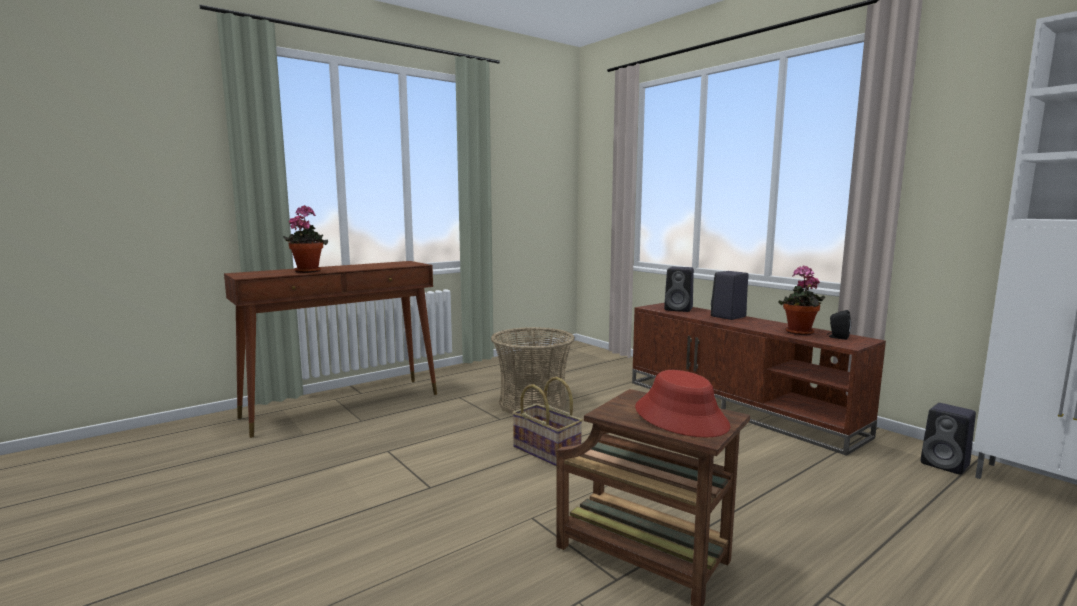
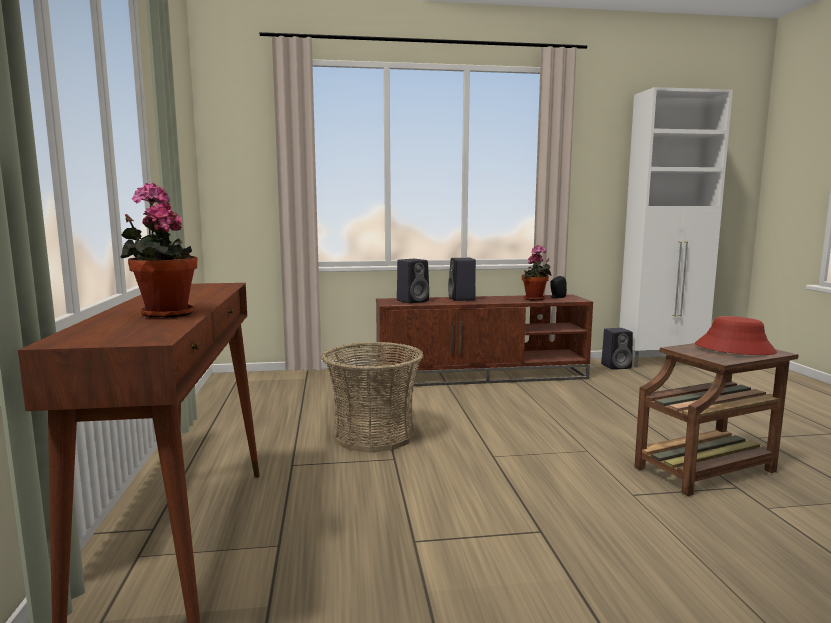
camera: 60 degrees left, 0 degrees up
basket [512,377,583,466] -> none

